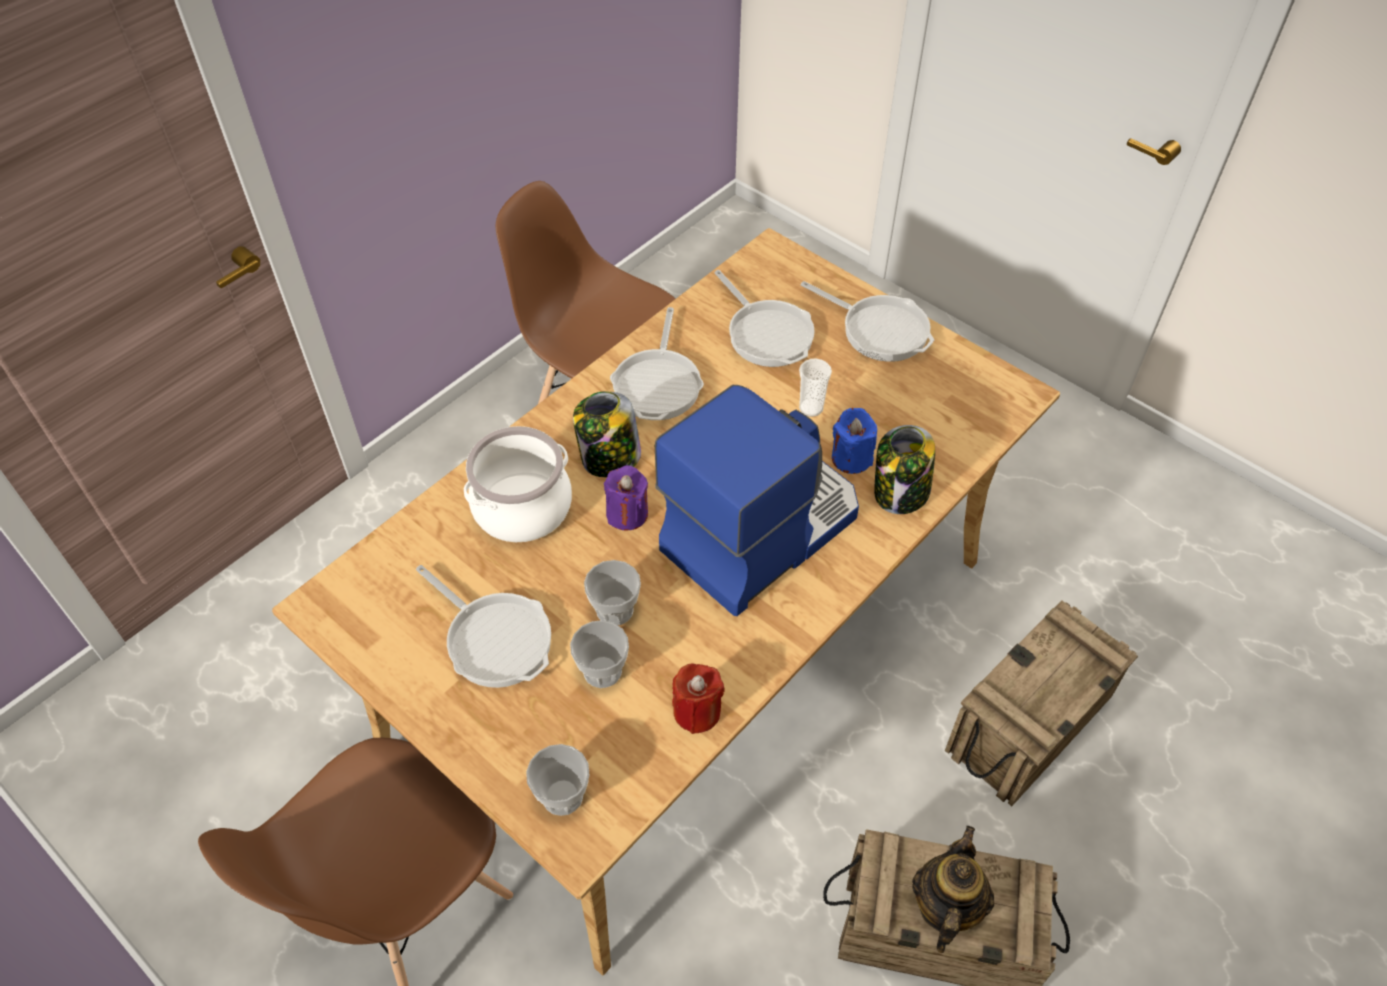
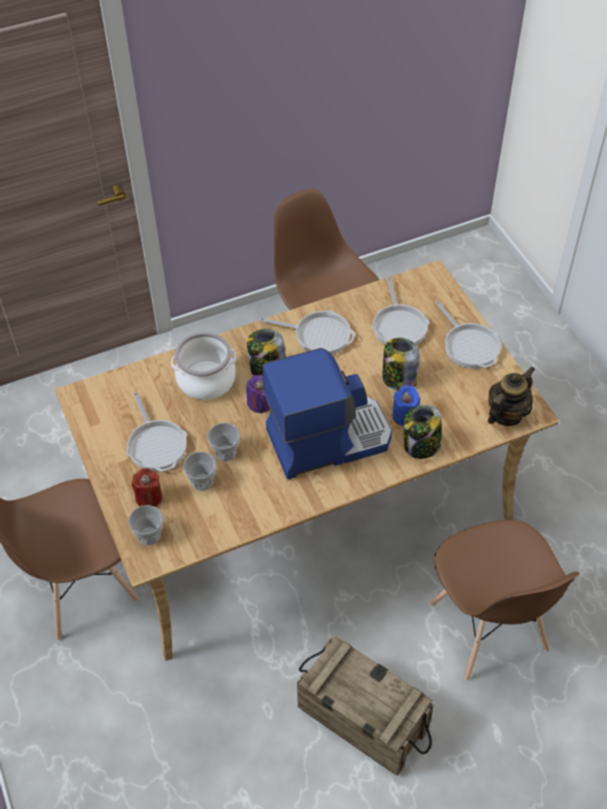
camera: 25 degrees right, 0 degrees up
frying pan [610,307,704,420] -> frying pan turned 105 degrees counterclockwise [259,310,355,355]
red candle [672,663,725,734] -> red candle moved to [131,468,162,507]
cup [799,359,832,417] -> jar [382,338,419,391]
teapot [912,826,995,953] -> teapot moved to [488,366,535,426]
crate [945,600,1138,806] -> brown chair [430,520,580,681]

